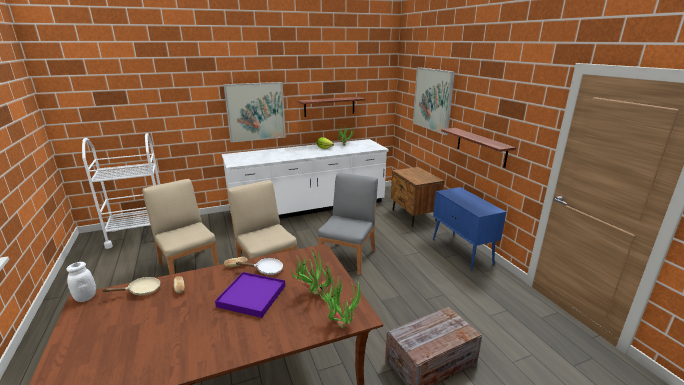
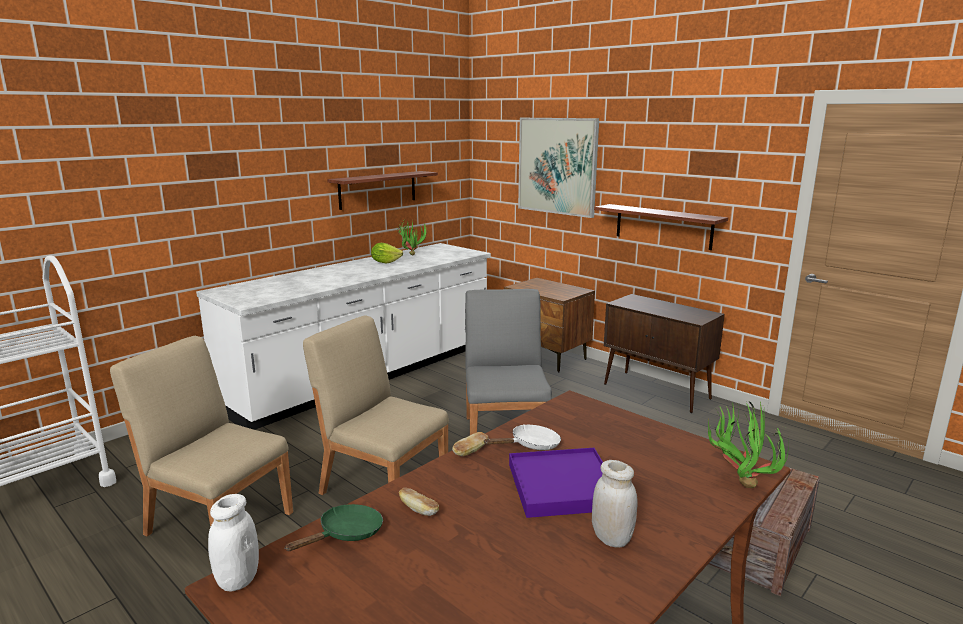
camera: 25 degrees left, 5 degrees down
beige frying pan [102,277,161,295] -> green frying pan [284,504,383,551]
picture [223,82,286,142] -> none
potted plant [291,249,332,296] -> none
blue cabinet [433,187,506,271] -> brown cabinet [604,294,725,413]
none -> white jar [592,460,638,548]

